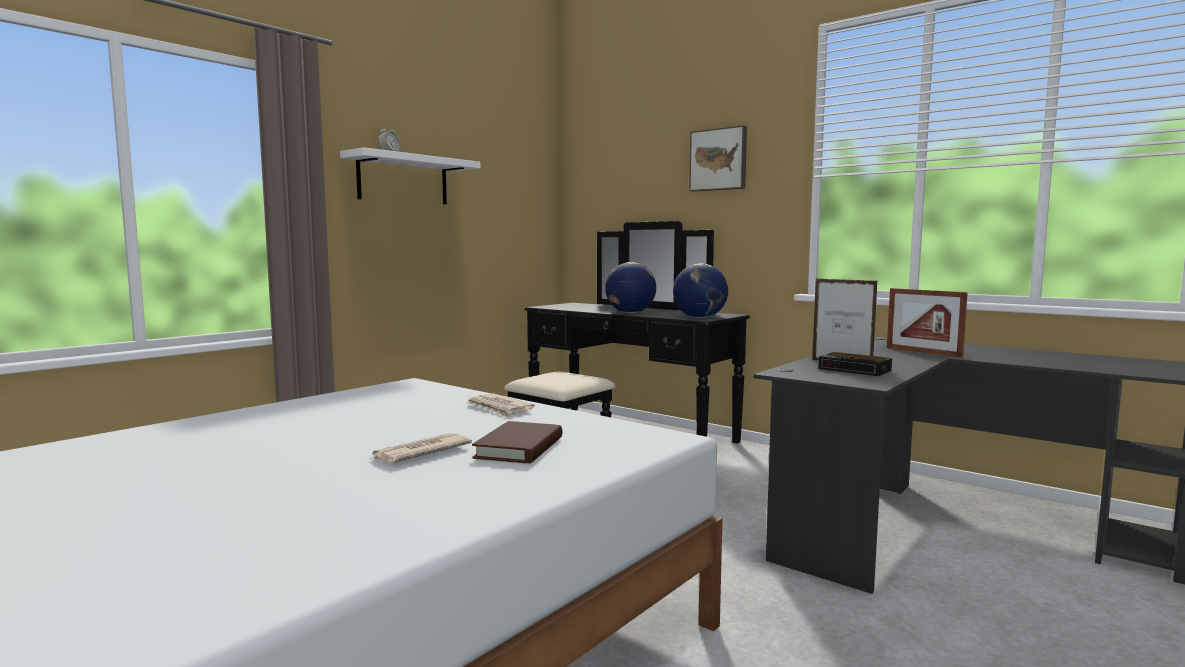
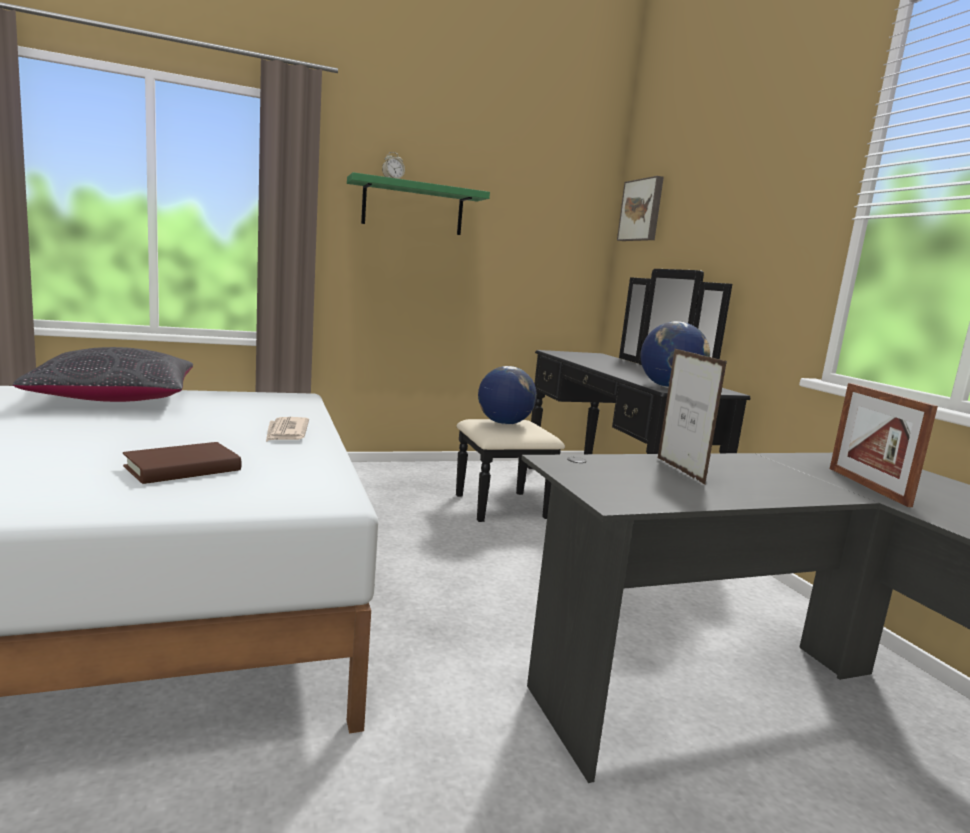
camera: 30 degrees right, 5 degrees up
white shelf [340,147,481,204] -> green shelf [347,172,490,235]
newspaper [369,433,472,463] -> none
globe [605,262,656,313] -> globe moved to [478,366,537,425]
picture [689,125,747,192] -> picture moved to [617,176,664,241]
alarm clock [818,352,892,376] -> none
none -> black pillow [13,347,193,402]

